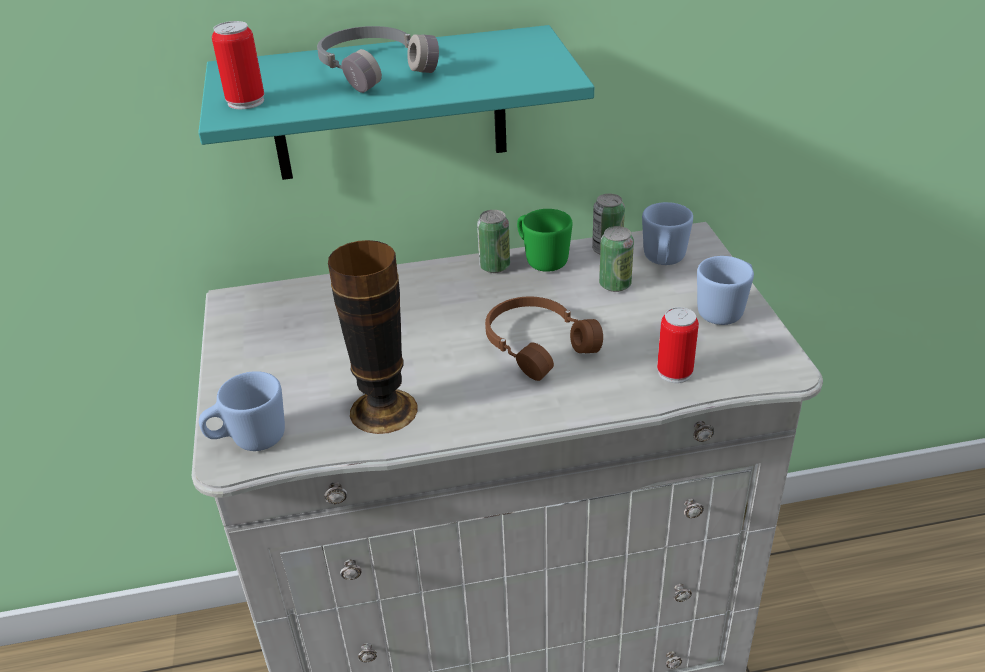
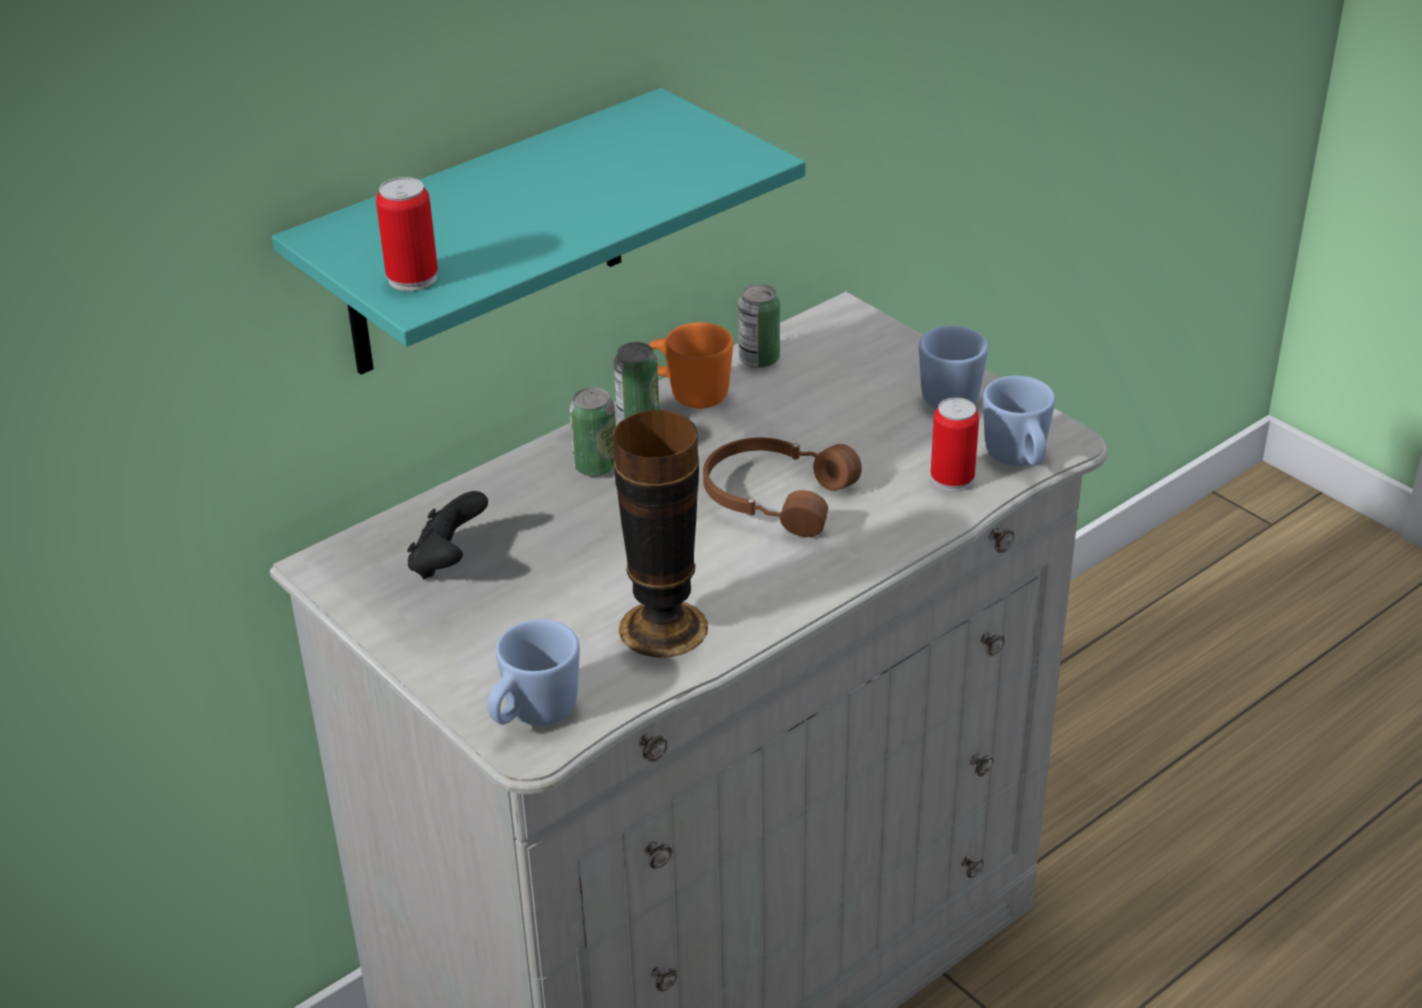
camera: 30 degrees left, 0 degrees up
grey headphones [317,26,439,93] -> none
green mug [517,209,572,272] -> orange mug [648,322,733,408]
can [599,226,634,292] -> can moved to [570,388,616,477]
blue mug [642,202,693,265] -> blue mug moved to [983,376,1055,466]
none -> black game controller [407,491,488,579]

